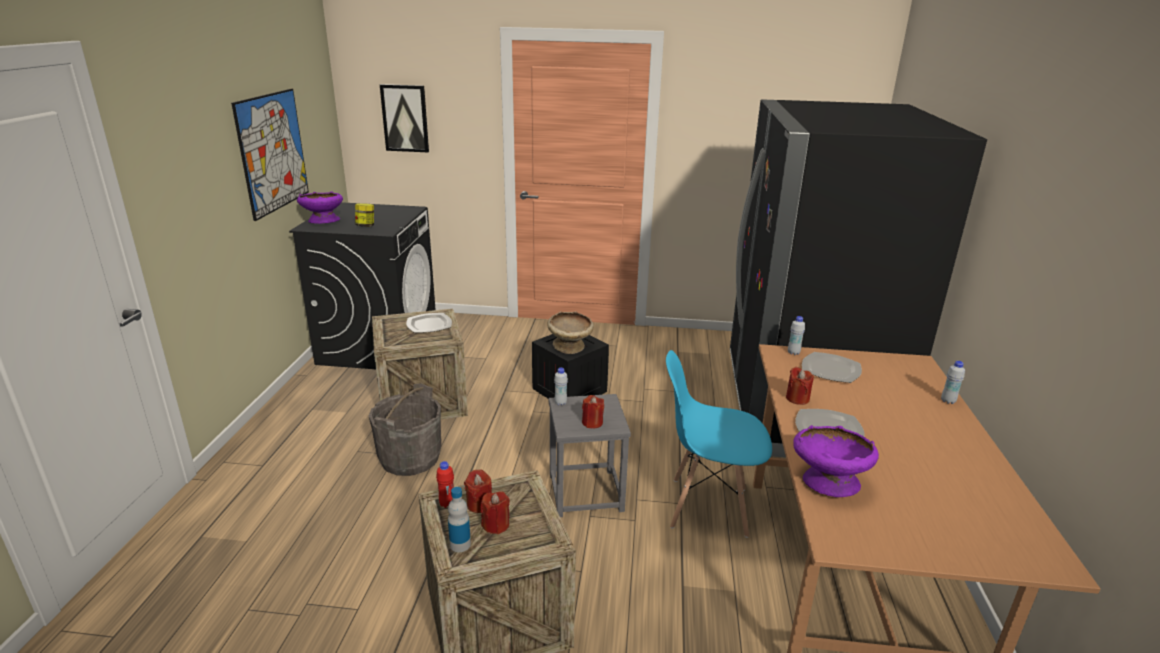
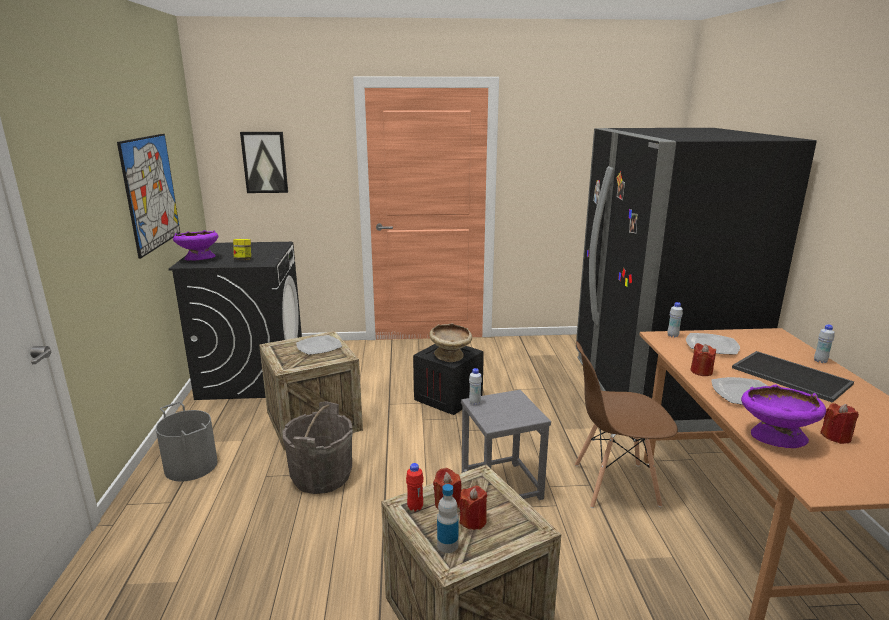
camera: 10 degrees left, 5 degrees down
red candle [582,395,604,428] -> red candle moved to [820,403,859,444]
blue chair [666,350,772,538] -> brown chair [575,341,678,508]
none -> grey bucket [156,402,218,481]
none -> tray [732,351,854,403]

